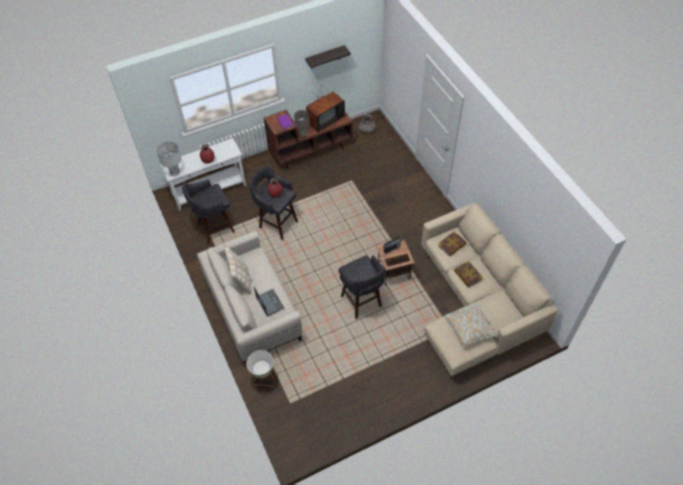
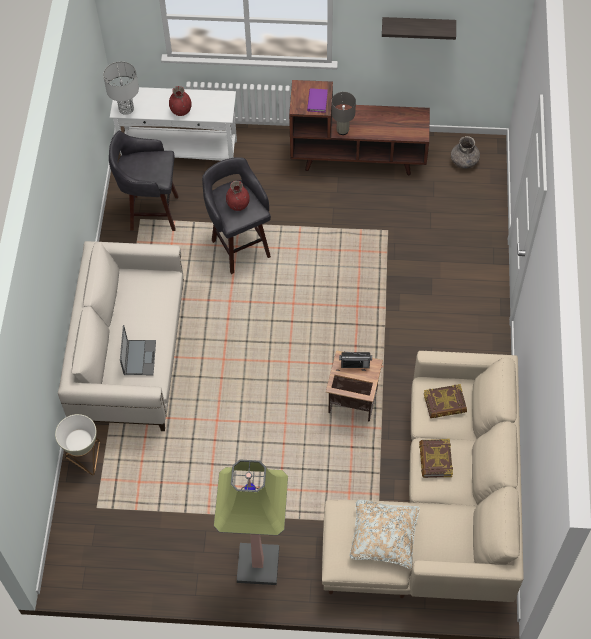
camera: 30 degrees right, 5 degrees up
beige pillow [223,244,251,295] -> none
television [306,84,345,132] -> none
grey stool [339,255,386,319] -> none
none -> floor lamp [214,460,288,585]

